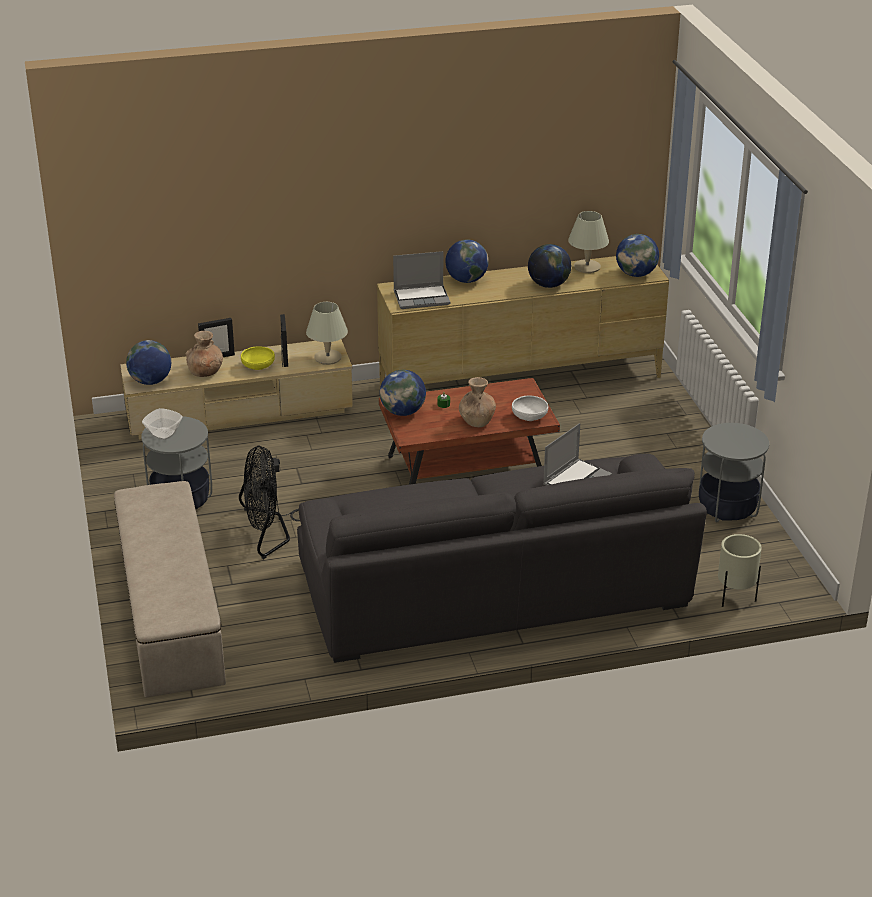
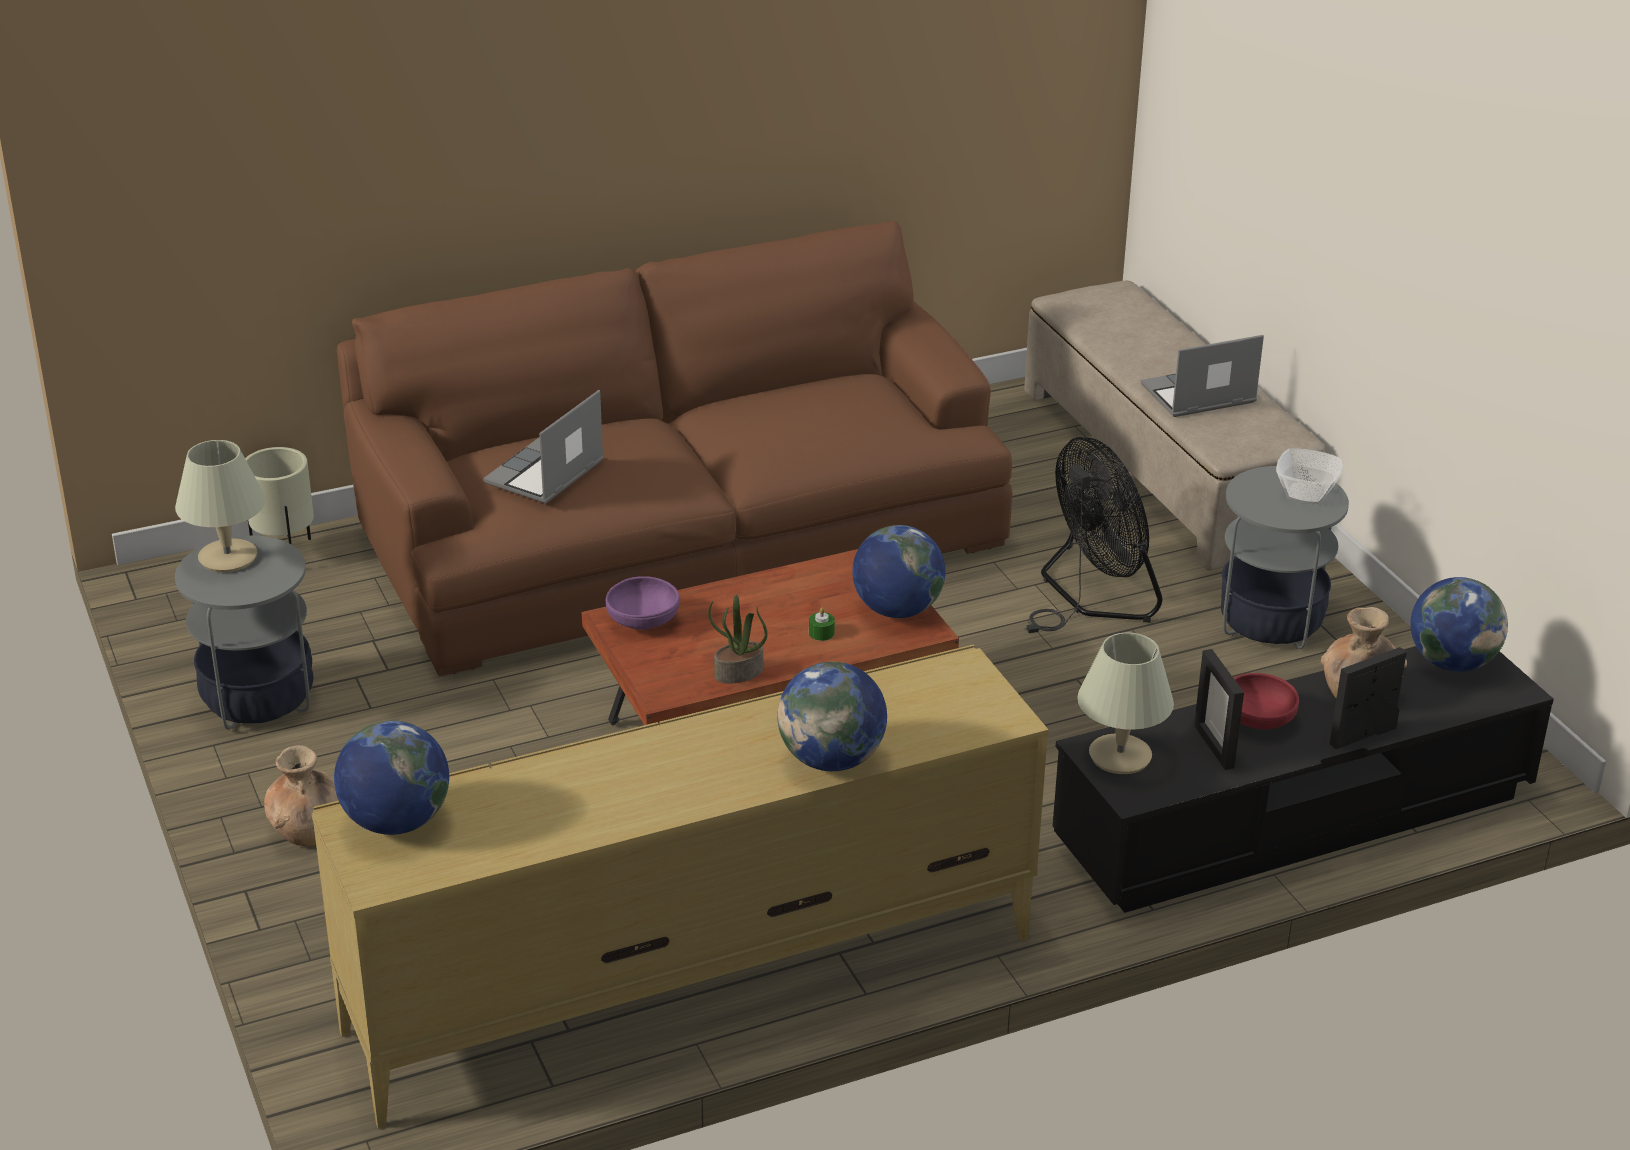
camera: 170 degrees right, 0 degrees up
beige tv stand [120,339,353,440] -> black tv stand [1053,646,1554,913]
yellow bowl [241,346,275,370] -> red bowl [1234,673,1299,729]
grey sofa [297,453,707,663] -> brown sofa [337,221,1013,677]
laptop [393,251,450,309] -> laptop moved to [1141,335,1264,417]
brown vase [459,377,496,427] -> brown vase moved to [264,745,339,846]
white bowl [512,396,548,421] -> purple bowl [606,576,680,630]
globe [528,244,571,288] -> none
beige table lamp [568,211,609,273] -> beige table lamp moved to [175,440,266,573]
none -> potted plant [708,595,768,684]

